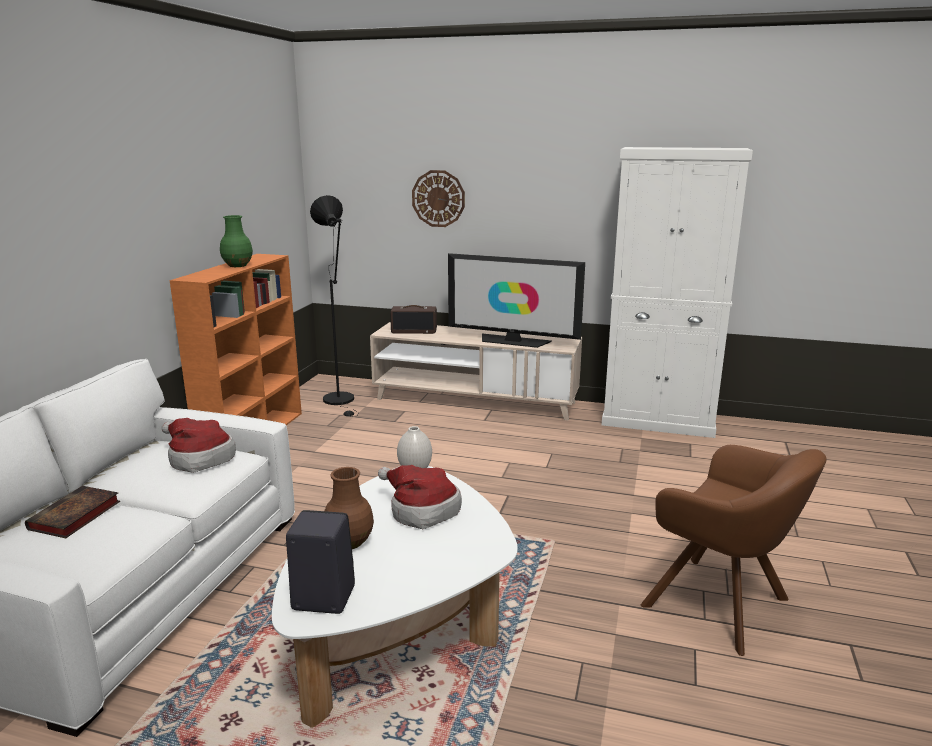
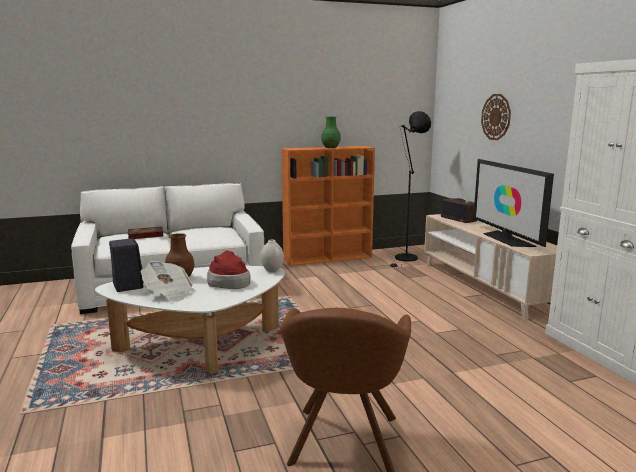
camera: 55 degrees right, 5 degrees down
hat [161,418,236,473] -> none
none -> newspaper [141,261,195,302]

